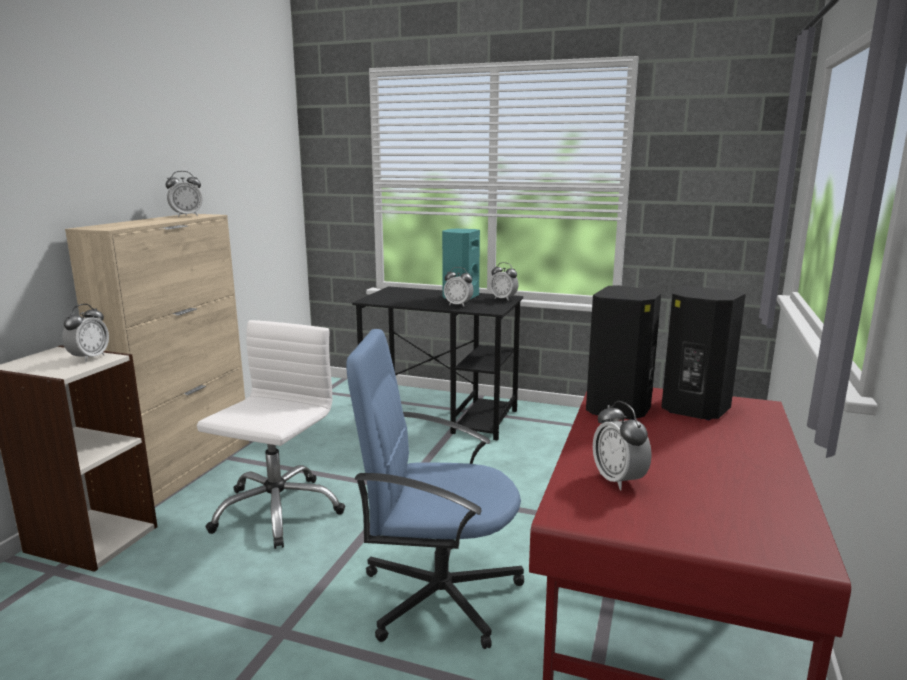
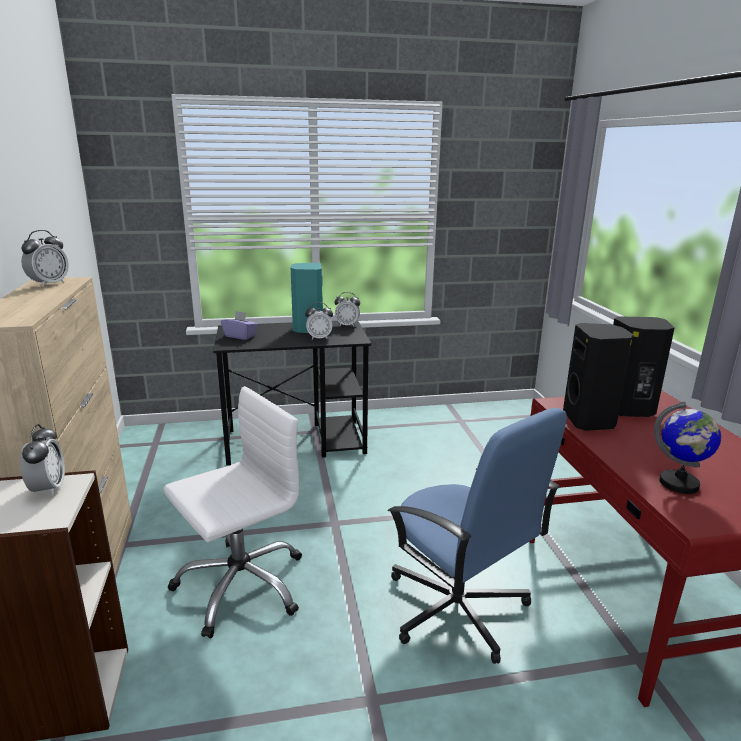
camera: 30 degrees left, 5 degrees up
white office chair [197,320,345,549] -> white office chair turned 60 degrees clockwise [164,386,302,638]
blue office chair [346,329,524,649] -> blue office chair turned 105 degrees counterclockwise [387,408,567,664]
alarm clock [593,401,652,491] -> globe [654,401,721,494]
none -> purple tissue box [221,311,258,340]

